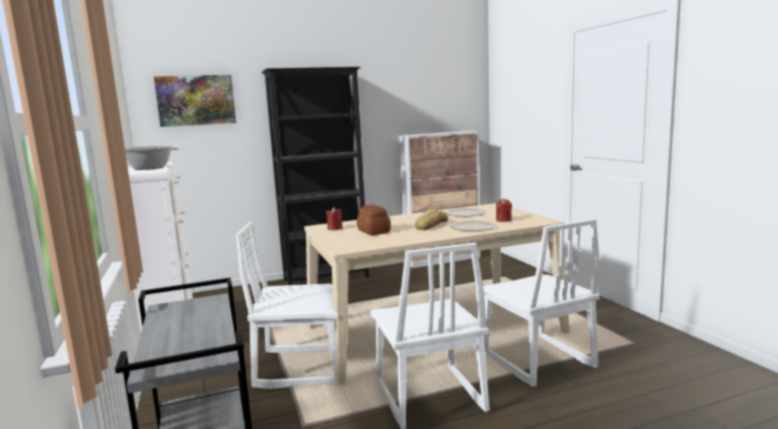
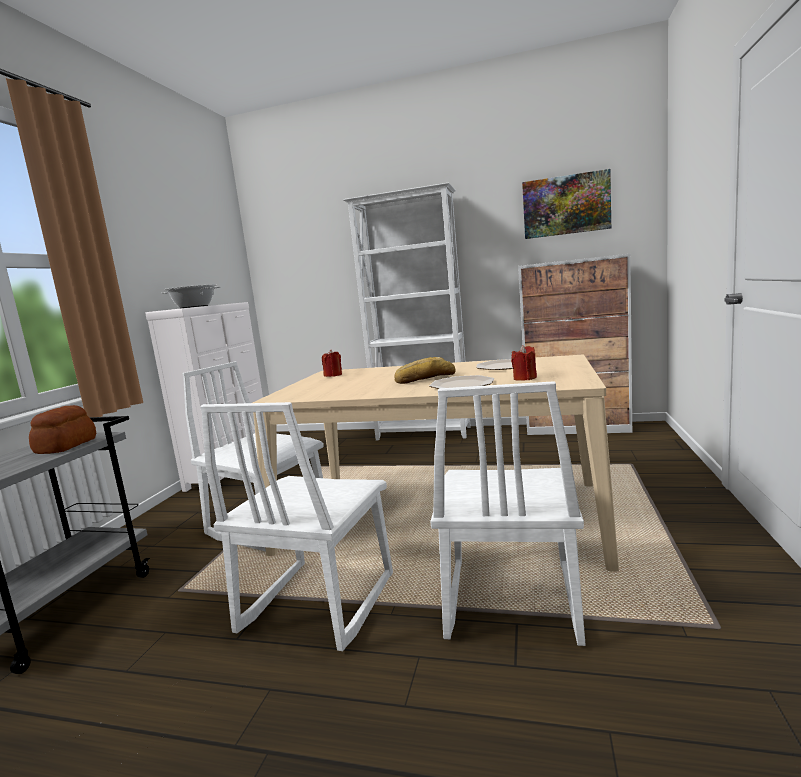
camera: 35 degrees right, 0 degrees up
picture [154,75,236,127] -> picture moved to [522,169,611,239]
black bookcase [261,67,369,285] -> white bookcase [343,182,471,440]
bread [357,205,391,235] -> bread moved to [29,405,96,454]

